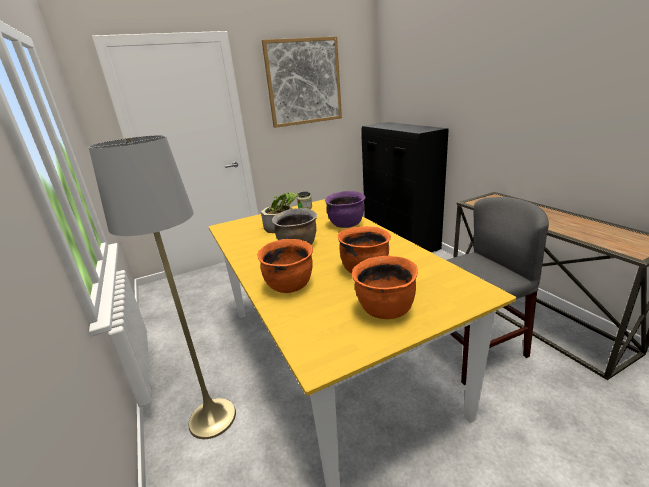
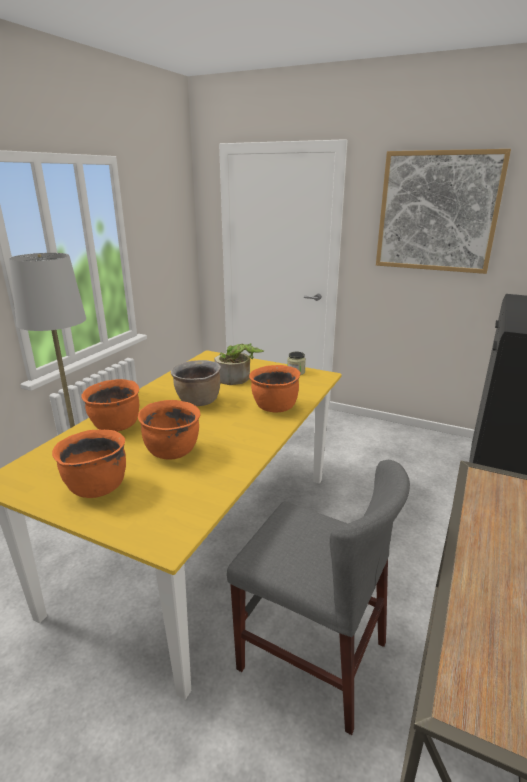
camera: 50 degrees right, 0 degrees up
purple cooking pot [325,191,365,228] -> orange cooking pot [249,365,301,413]

